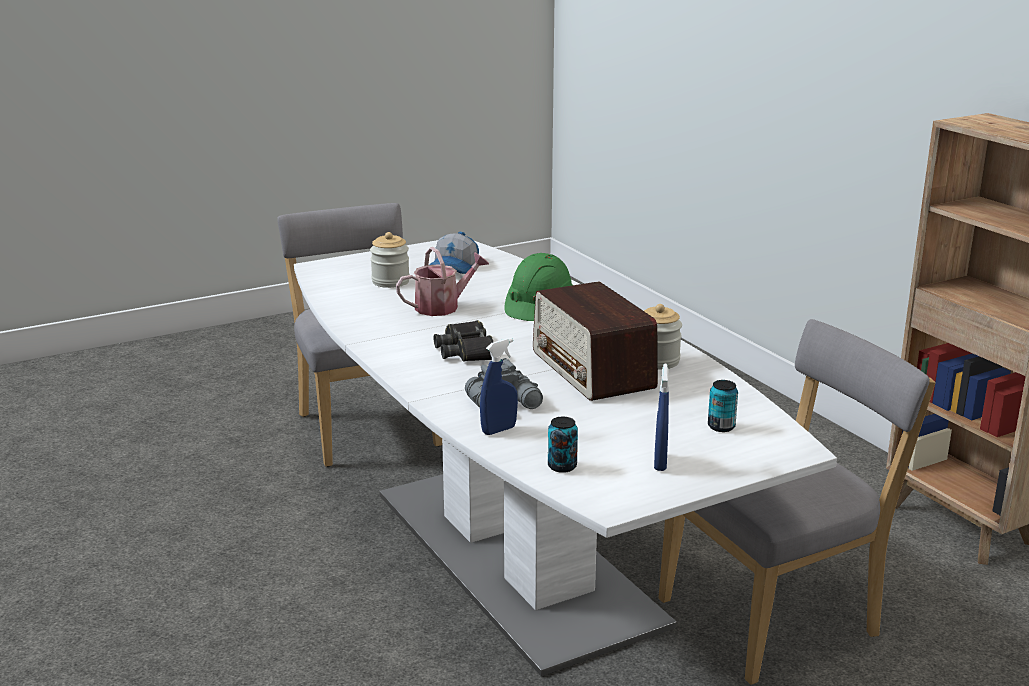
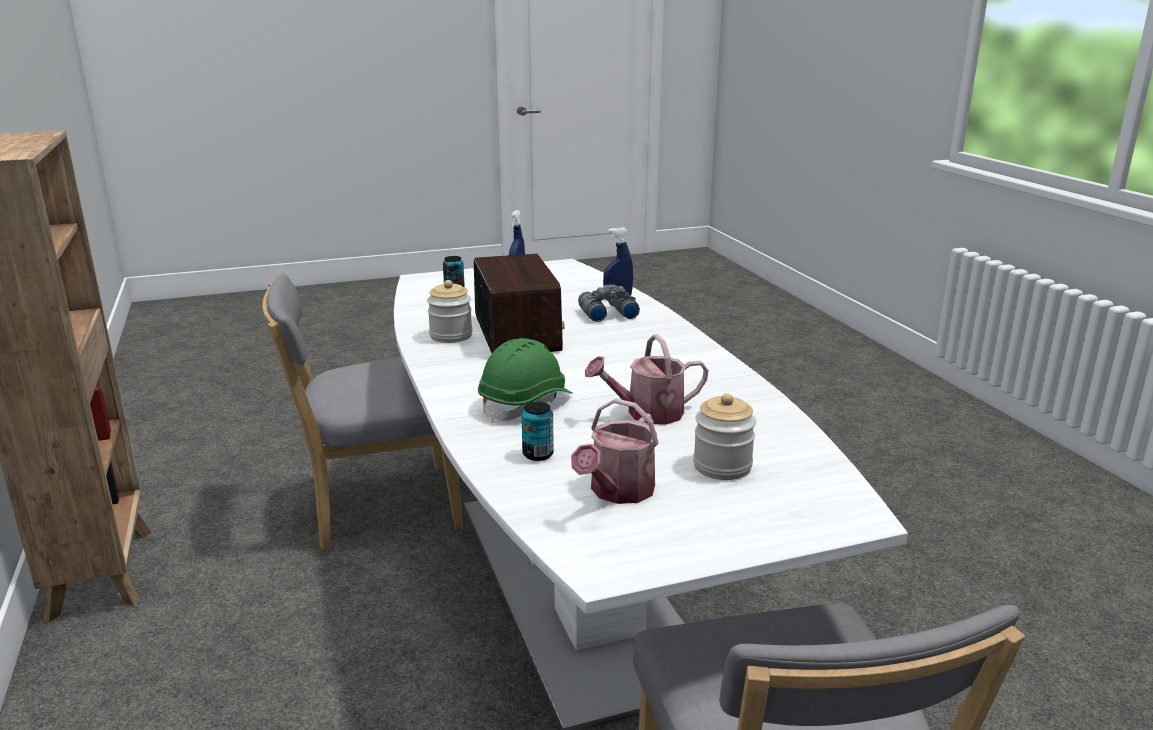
camera: 170 degrees left, 0 degrees up
cap [430,232,479,274] -> watering can [571,398,658,504]
black binoculars [434,320,493,361] -> none
can [548,417,578,473] -> can moved to [522,402,554,461]

